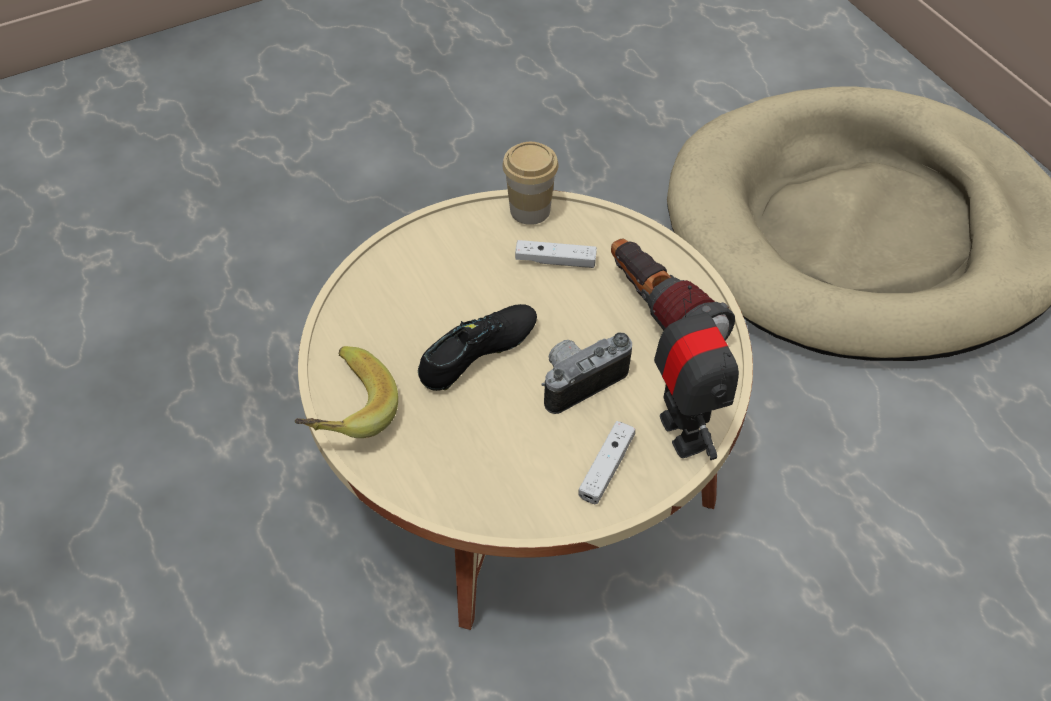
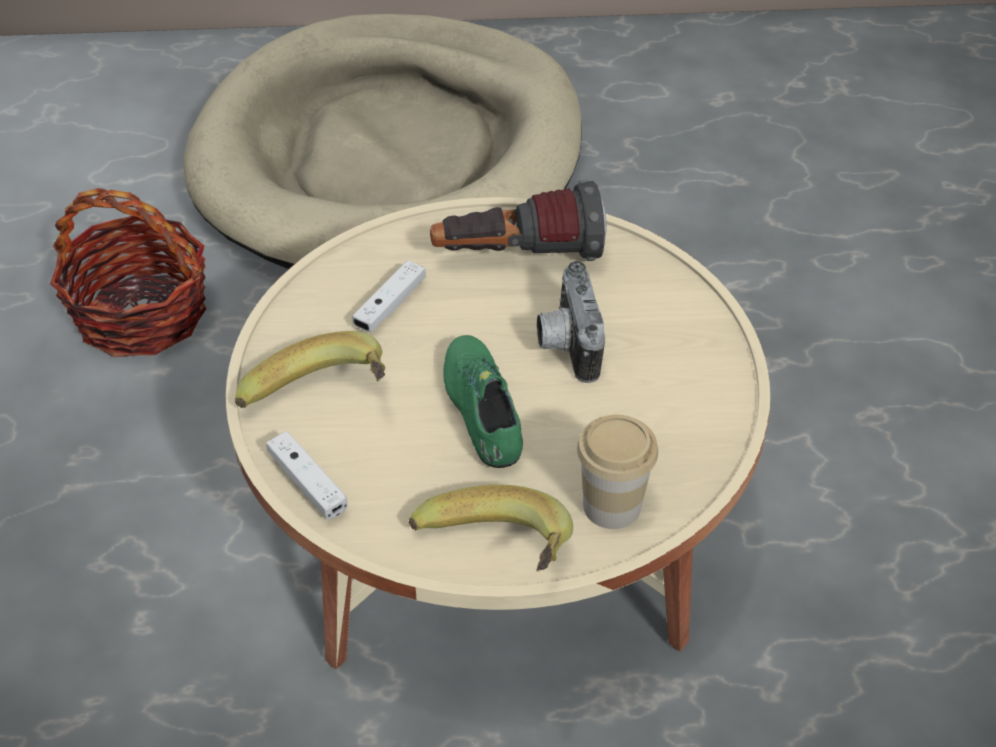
camera: 65 degrees left, 5 degrees down
black shoe [418,304,537,391] -> green shoe [443,335,523,468]
cup [502,142,559,225] -> cup moved to [577,415,658,529]
white game controller [578,421,635,504] -> white game controller moved to [266,431,348,520]
toy robot [654,285,739,460] -> none
none -> basket [50,188,206,357]
none -> banana [235,331,385,408]

